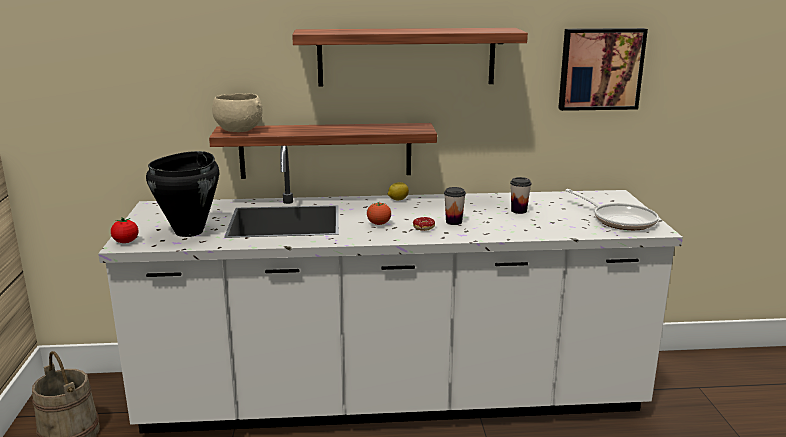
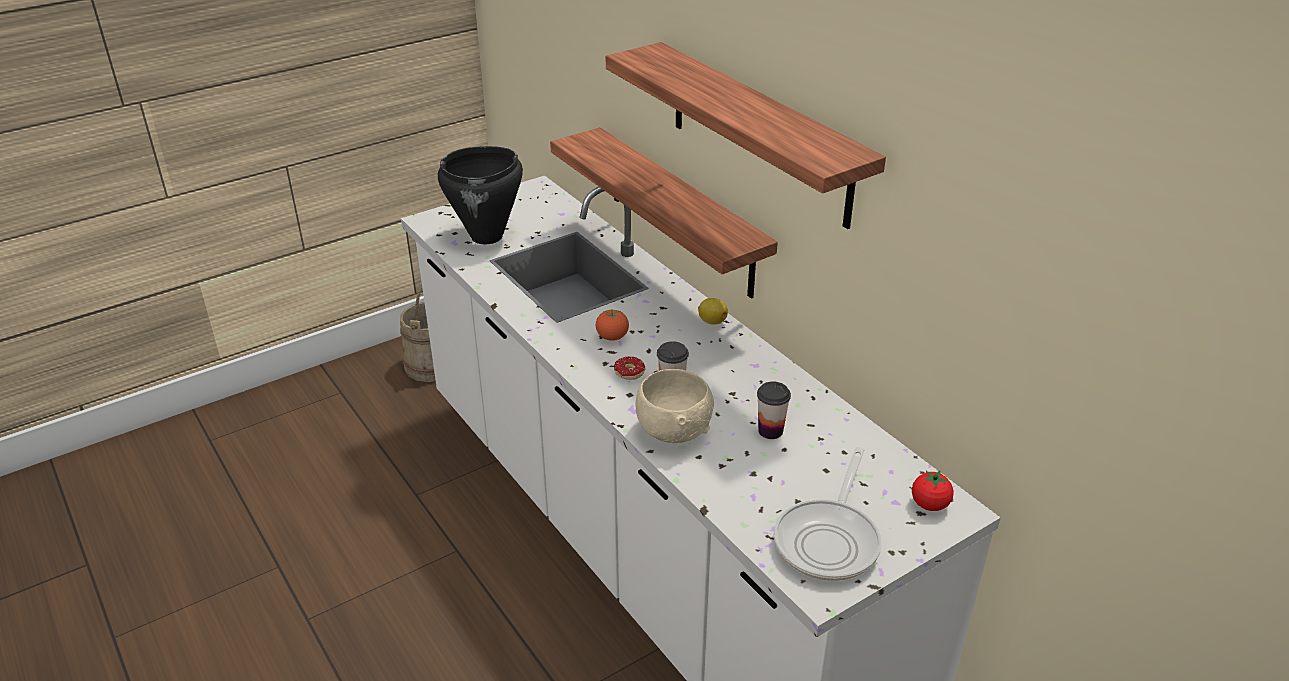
camera: 60 degrees right, 15 degrees up
tomato [111,217,139,243] -> tomato moved to [912,470,954,511]
beige bowl [212,94,263,132] -> beige bowl moved to [636,369,714,443]
picture [558,28,648,111] -> none

